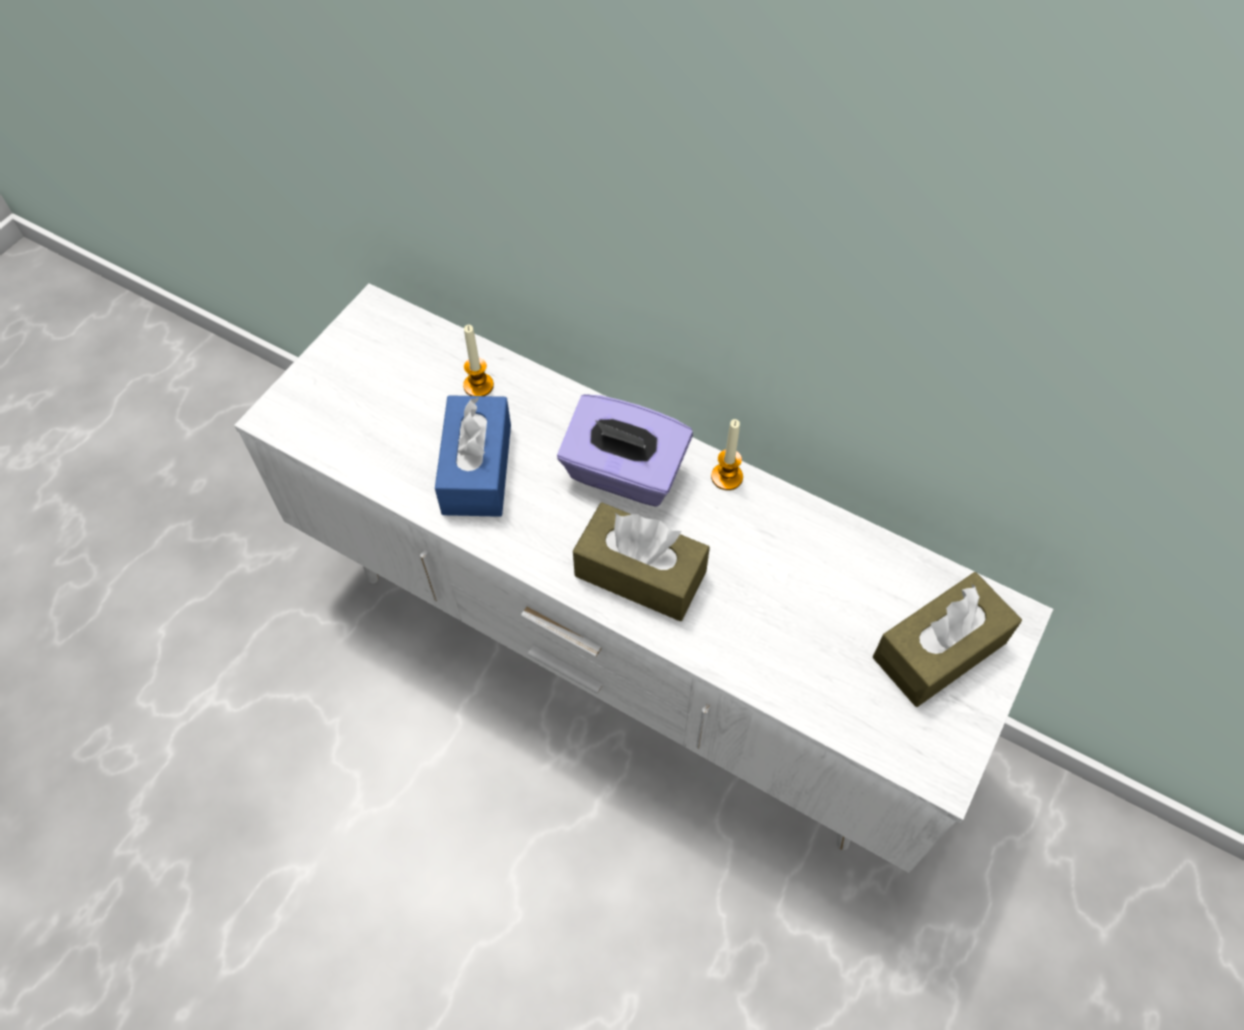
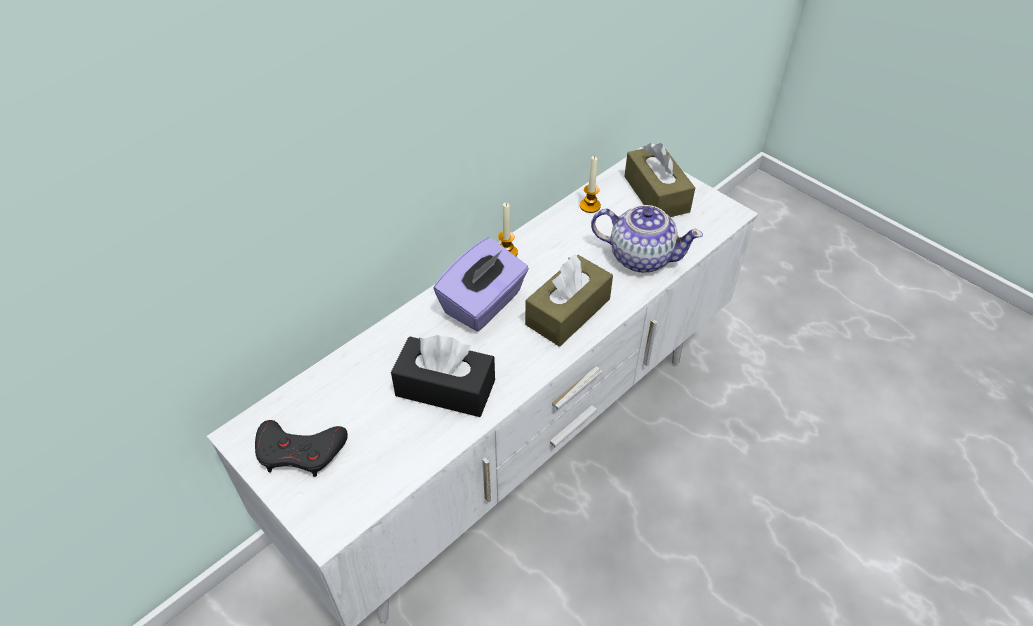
camera: 75 degrees left, 10 degrees down
blue tissue box [435,395,511,517] -> black tissue box [391,335,495,417]
candle [463,325,494,396] -> candle moved to [580,156,601,213]
none -> black game controller [255,420,348,477]
none -> teapot [591,205,703,273]

